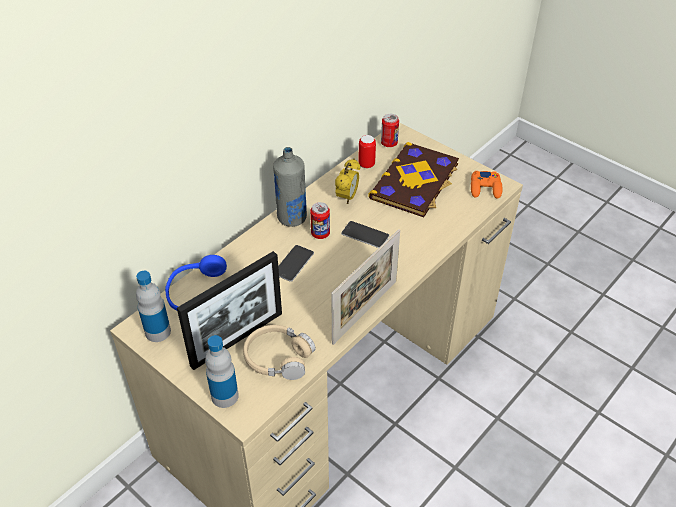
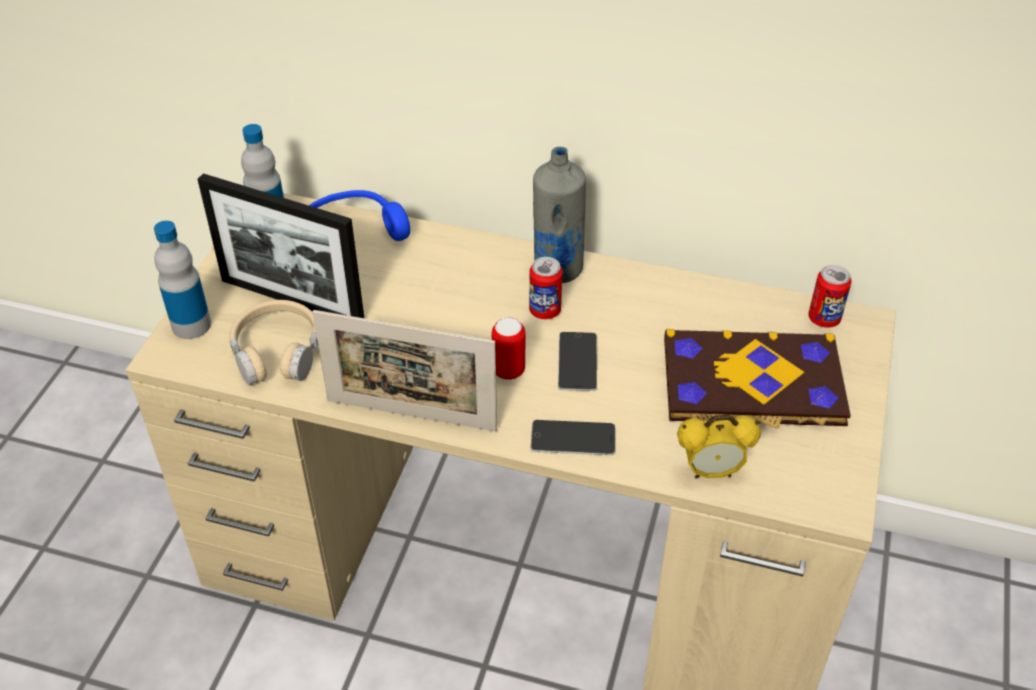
camera: 65 degrees right, 0 degrees up
phone [278,245,314,282] -> phone moved to [531,420,615,455]
alarm clock [335,159,360,204] -> alarm clock moved to [677,414,761,479]
can [358,135,376,168] -> can moved to [492,317,525,380]
orange game controller [471,171,502,199] -> none

